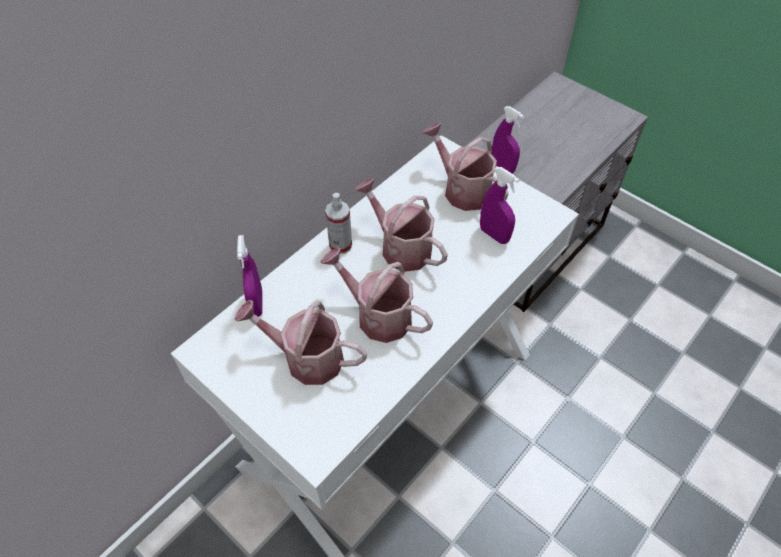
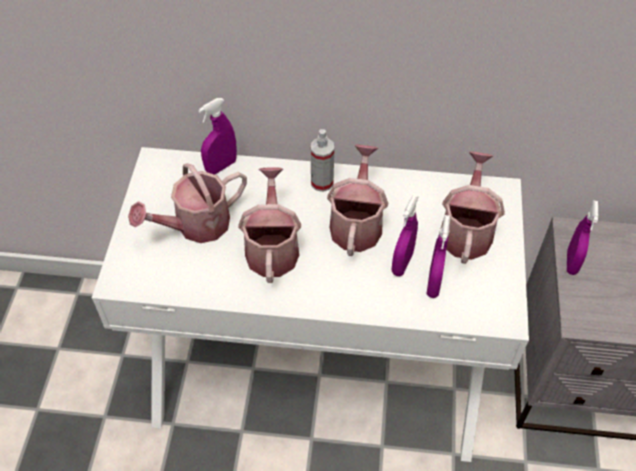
camera: 55 degrees right, 0 degrees up
watering can [234,300,367,385] -> watering can turned 105 degrees counterclockwise [128,163,247,243]
none -> purple spray bottle [392,195,419,276]

